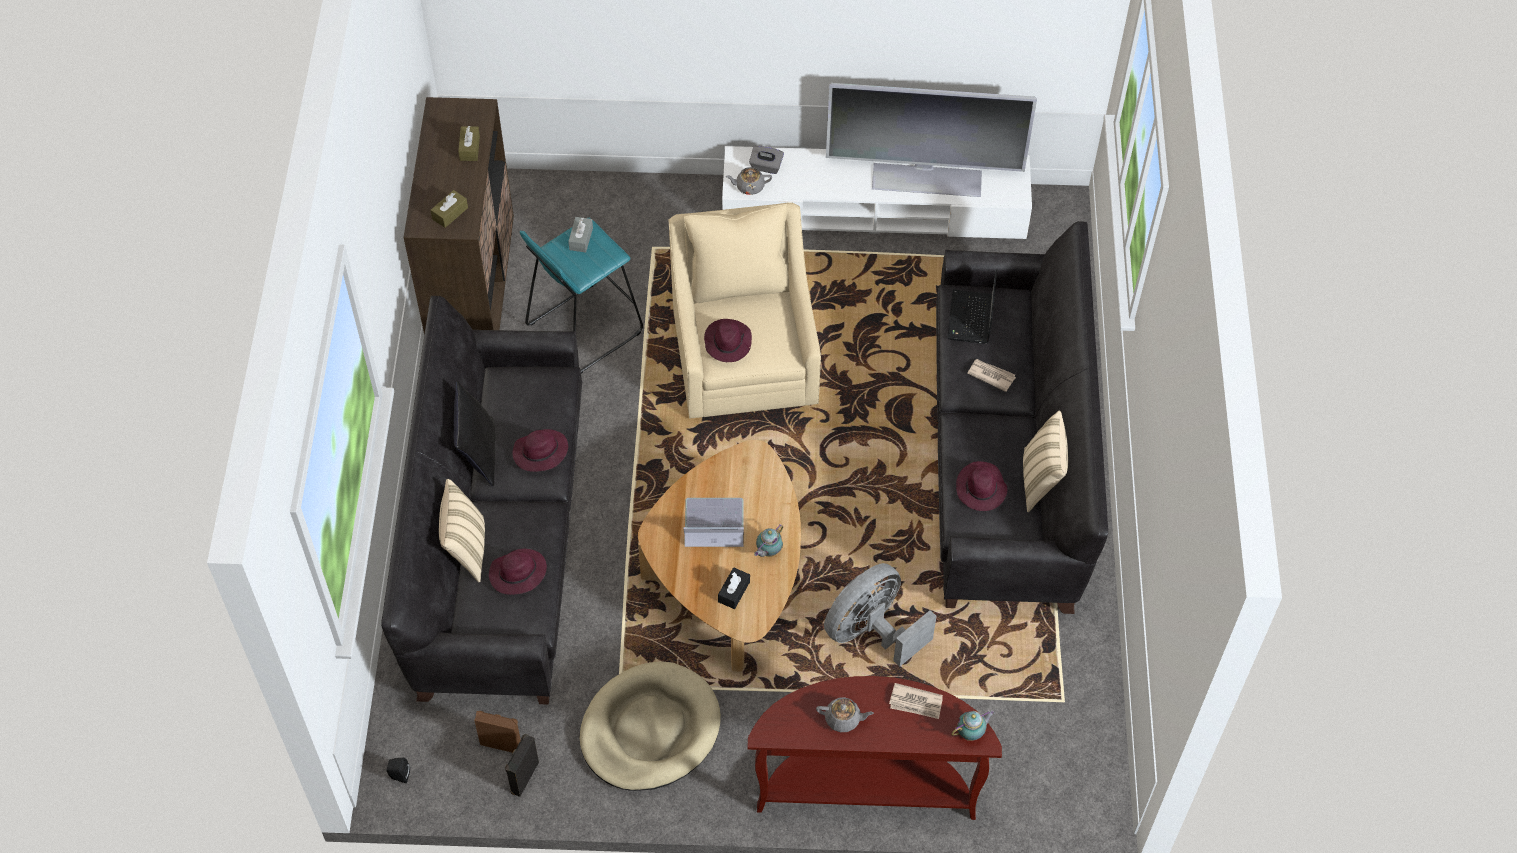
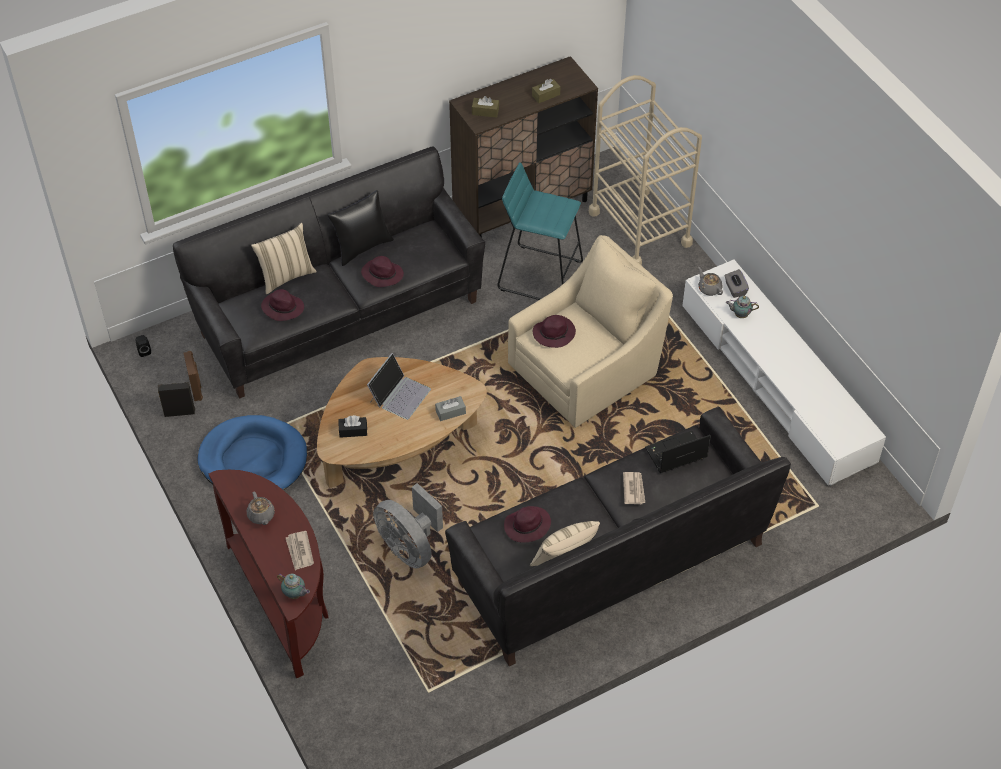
camera: 60 degrees right, 5 degrees down
grey tissue box [568,217,593,252] -> grey tissue box moved to [435,396,466,421]
beige dog bed [580,661,721,791] -> blue dog bed [197,415,307,490]
laptop [683,498,744,547] -> laptop turned 60 degrees clockwise [367,353,431,420]
teapot [754,525,783,557] -> teapot moved to [726,296,759,318]
grey fan [824,563,937,667] -> grey fan turned 150 degrees counterclockwise [373,483,443,569]
television [826,83,1037,197] -> none
none -> beige cart [589,75,702,266]

